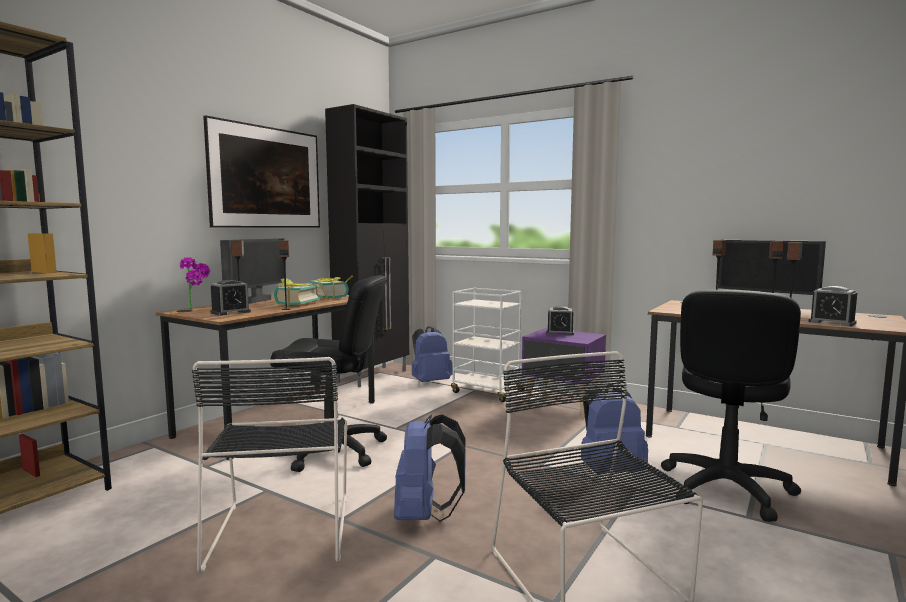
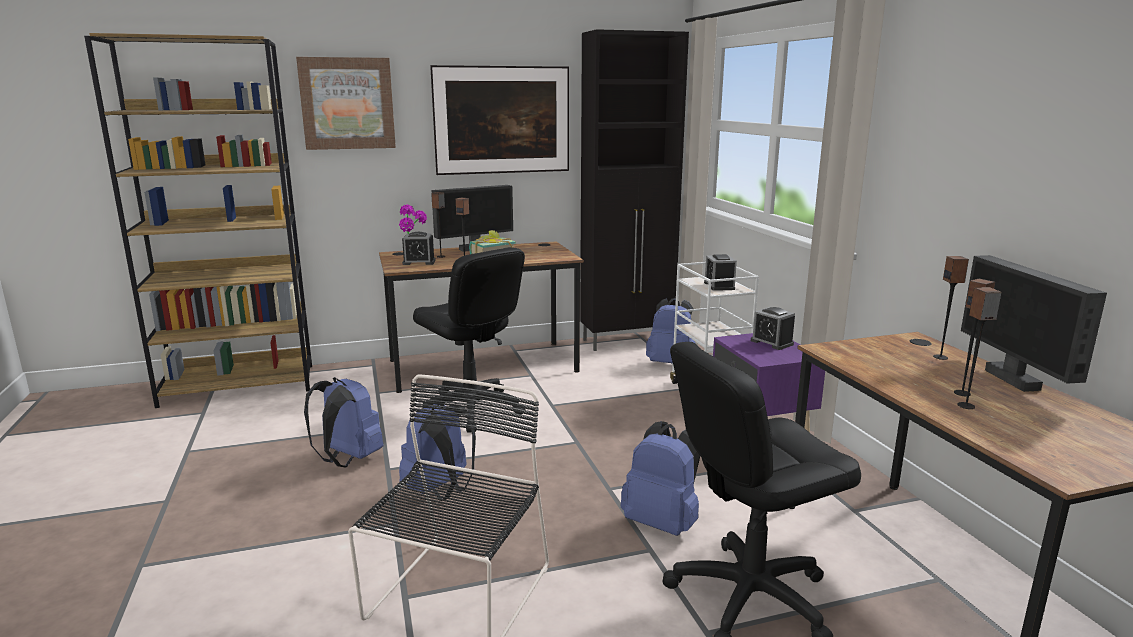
camera: 40 degrees right, 10 degrees up
black chair [192,357,347,573] -> blue backpack [304,377,384,468]
book [310,276,353,300] -> none
alarm clock [808,286,857,326] -> alarm clock moved to [704,254,737,291]
none -> picture [296,57,396,150]

